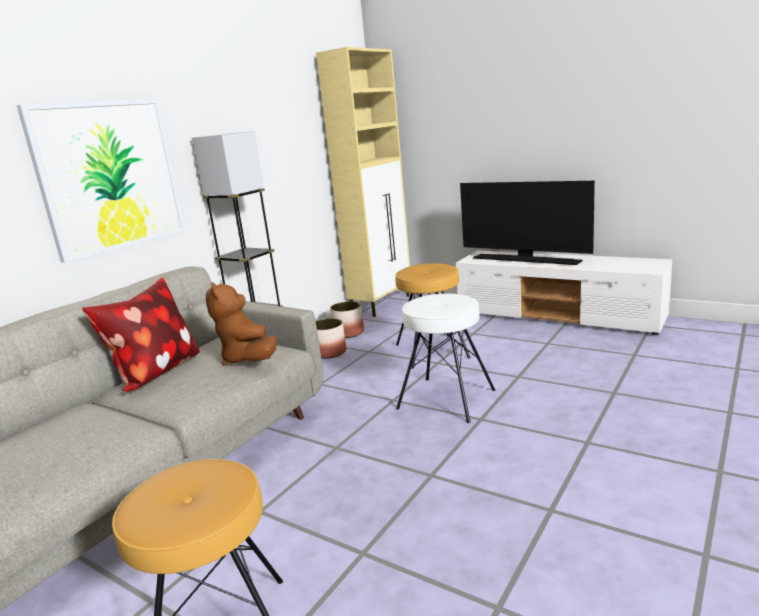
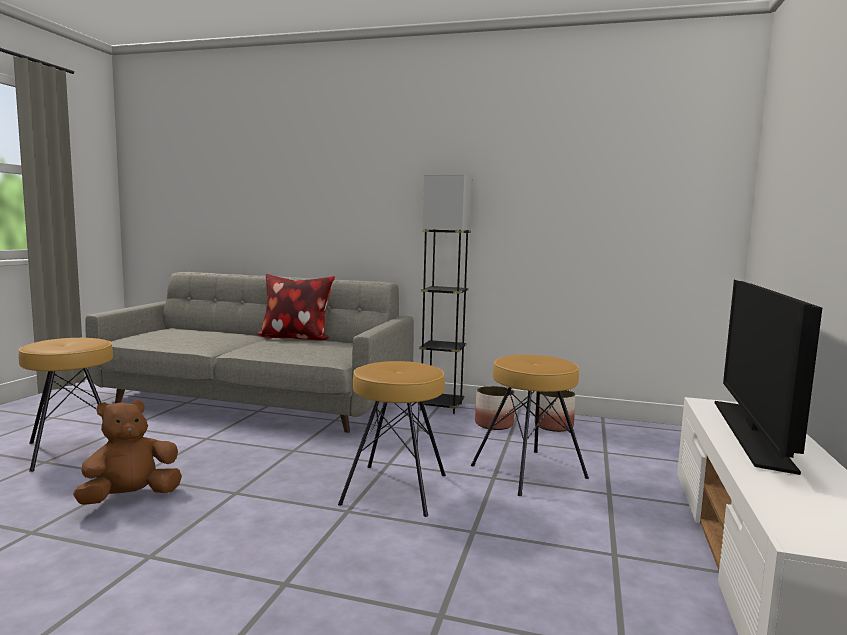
camera: 70 degrees right, 10 degrees down
picture [17,99,186,263] -> none
brown plush toy [206,282,277,366] -> brown plush toy moved to [73,399,182,505]
beige cabinet [316,47,410,317] -> none
white stool [396,294,495,423] -> brown stool [338,361,446,517]

